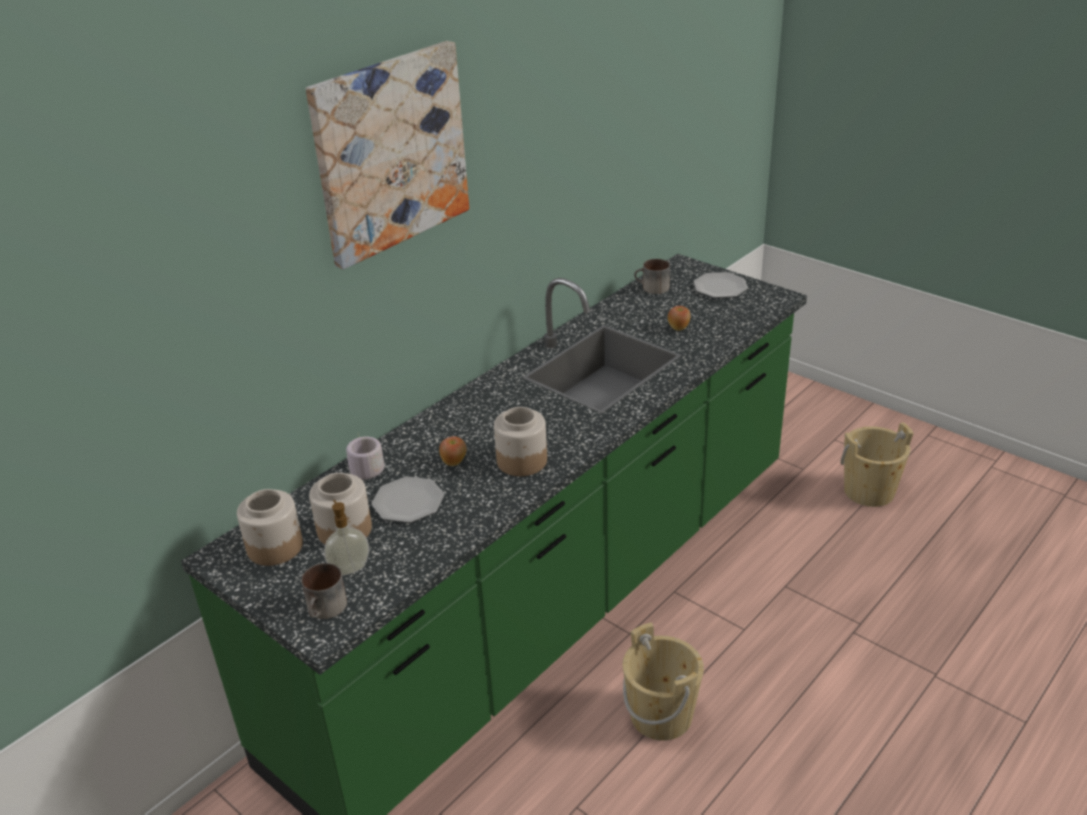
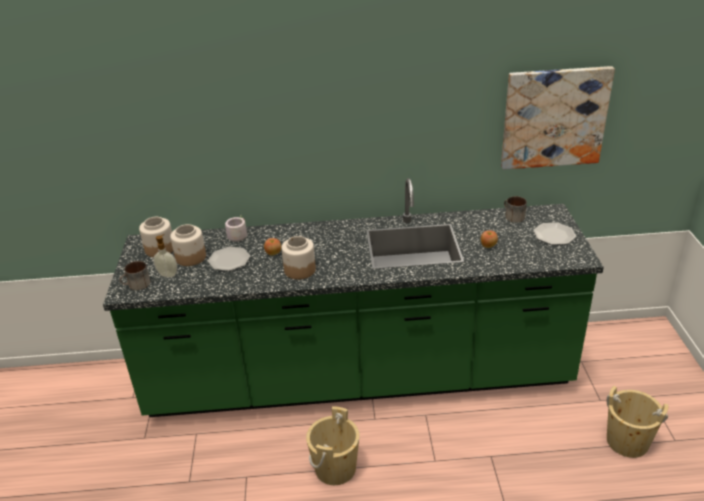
camera: 45 degrees right, 0 degrees up
picture [306,41,469,270] -> picture moved to [501,66,615,170]

